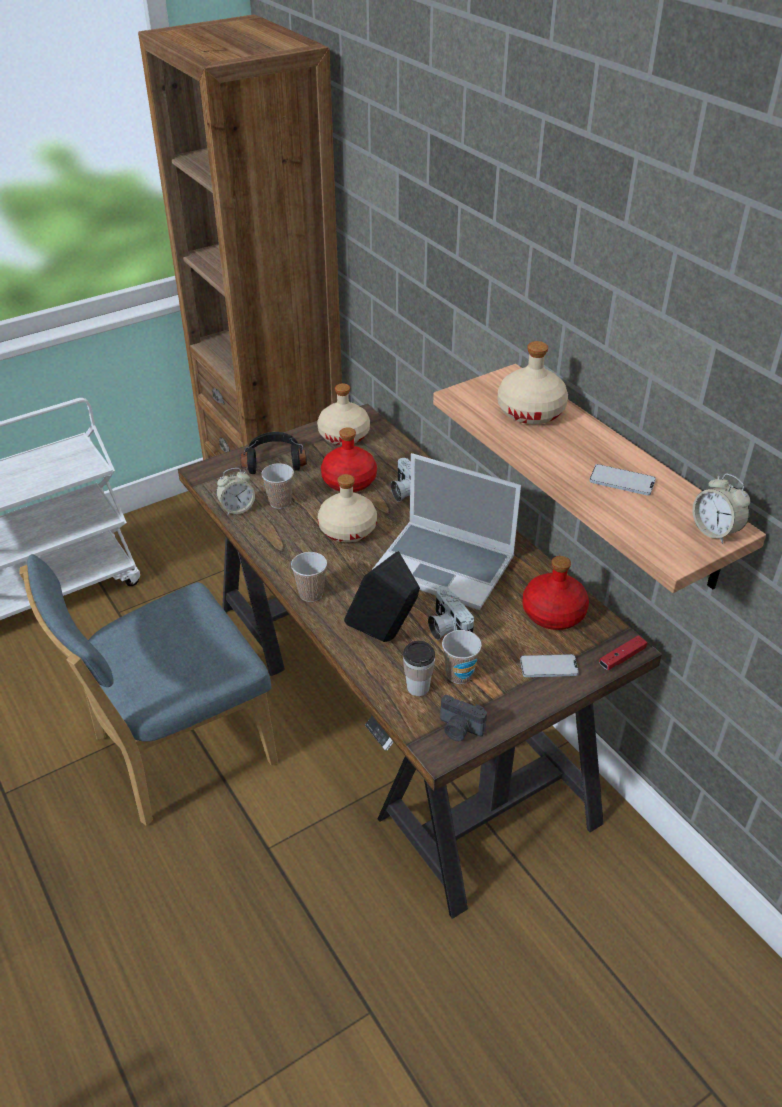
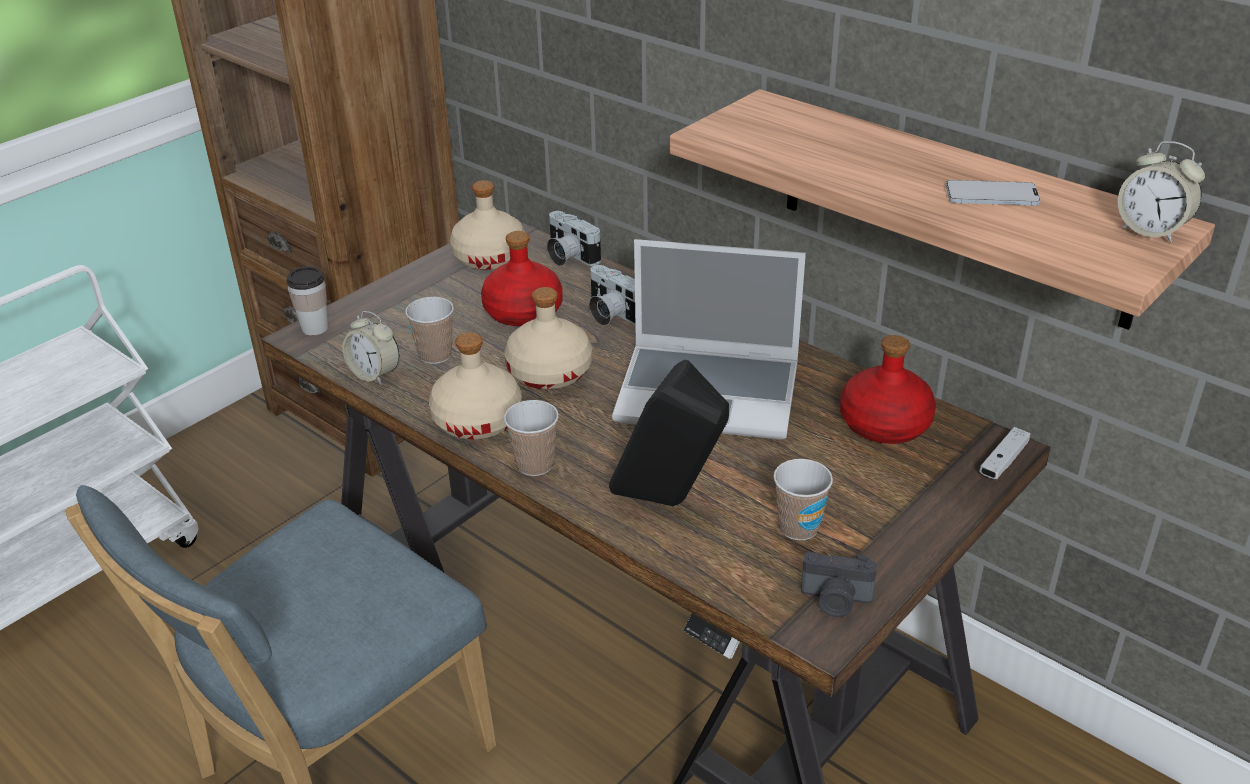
camera: 15 degrees left, 5 degrees down
alarm clock [216,468,255,516] -> alarm clock turned 75 degrees clockwise [342,311,400,385]
black headphones [240,432,307,474] -> none
cup [403,641,435,696] -> cup moved to [286,266,328,335]
camera [428,586,474,640] -> camera moved to [547,211,601,266]
beige bottle [497,341,568,424] -> beige bottle moved to [429,332,522,439]
phone [520,654,579,677] -> none
red game controller [599,635,647,670] -> white game controller [979,427,1030,479]

